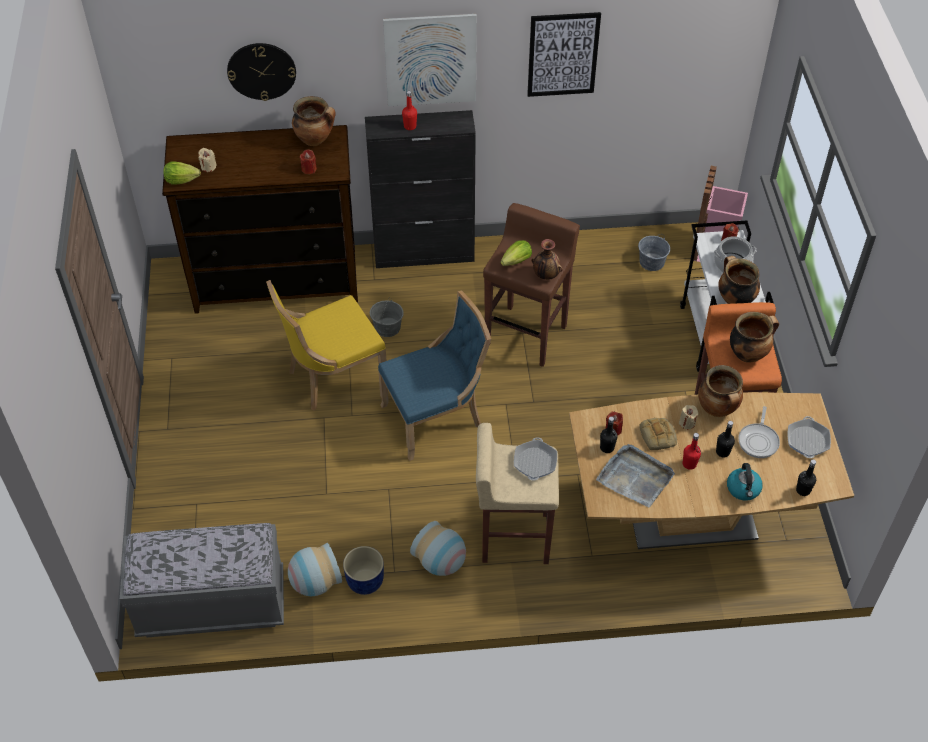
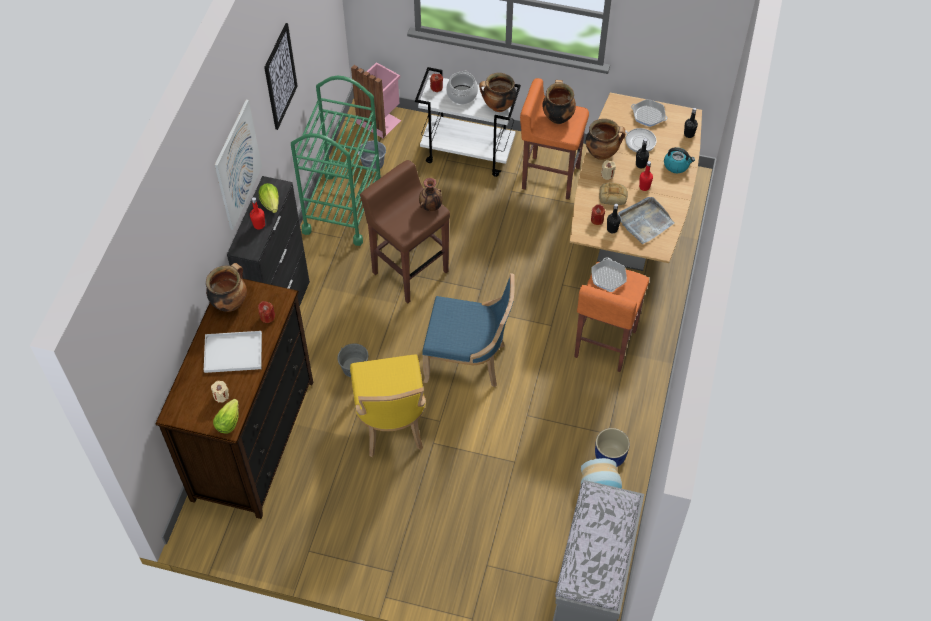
camera: 70 degrees left, 5 degrees up
wall clock [227,43,296,101] -> none
blue chair [378,291,491,461] -> blue chair turned 105 degrees clockwise [422,273,515,388]
vase [410,521,466,576] -> none
beige stool [476,423,559,564] -> orange stool [574,262,649,372]
lettuce [500,240,532,266] -> lettuce moved to [258,183,279,213]
frying pan [514,437,557,480] -> frying pan turned 120 degrees counterclockwise [591,257,627,292]
none -> white tray [204,331,262,373]
none -> green cart [291,76,381,246]

